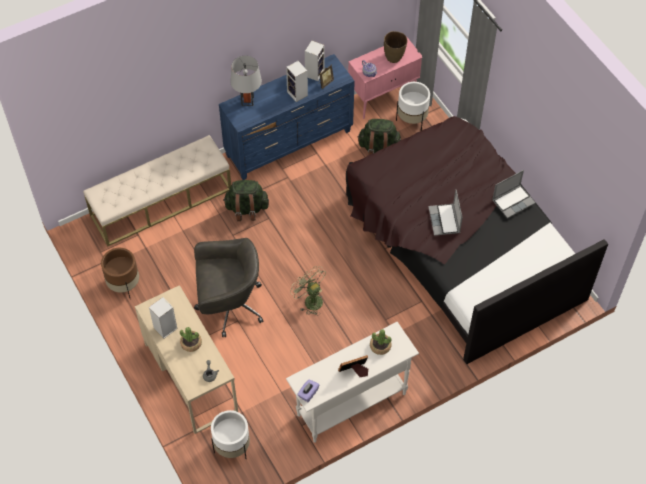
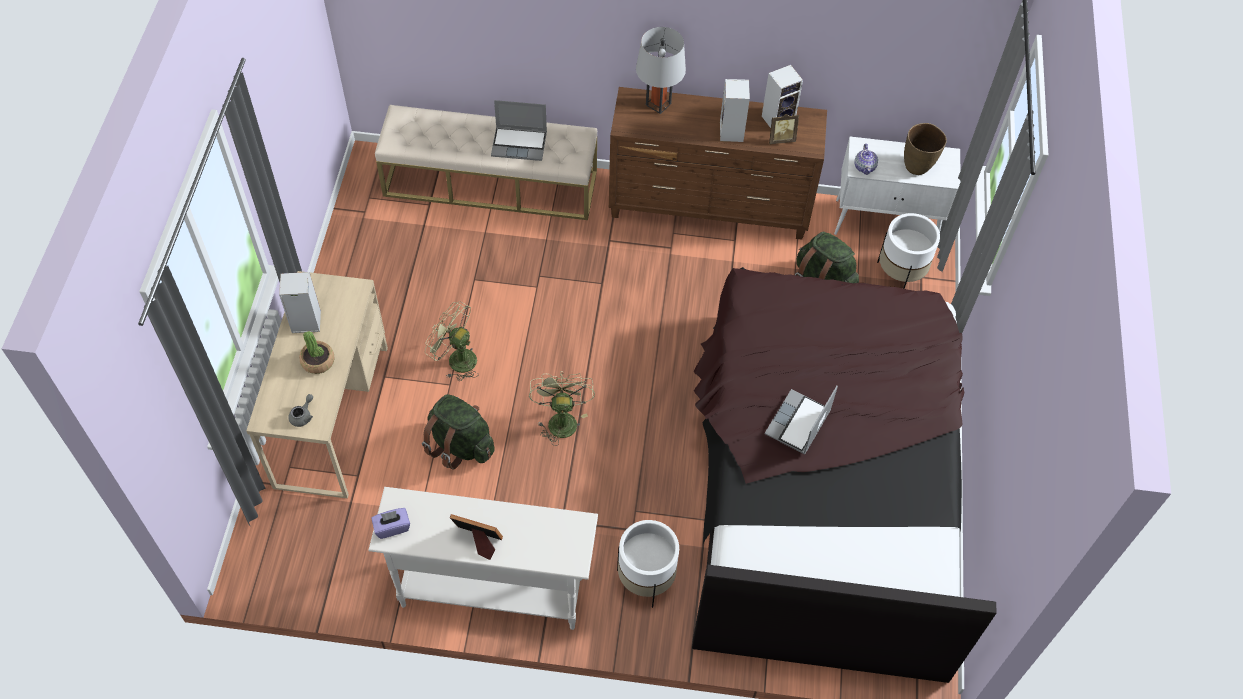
camera: 35 degrees right, 0 degrees up
brown planter [101,248,139,298] -> none
grey office chair [194,238,263,337] -> green fan [425,301,478,381]
white planter [211,410,250,459] -> white planter moved to [617,520,679,608]
blue dresser [219,54,355,180] -> brown dresser [609,87,827,240]
green backpack [223,180,269,221] -> green backpack moved to [422,394,495,470]
pink cabinet [348,36,422,119] -> white cabinet [834,137,961,235]
potted plant [370,329,392,355] -> none
laptop [492,170,535,218] -> laptop moved to [491,100,547,161]

